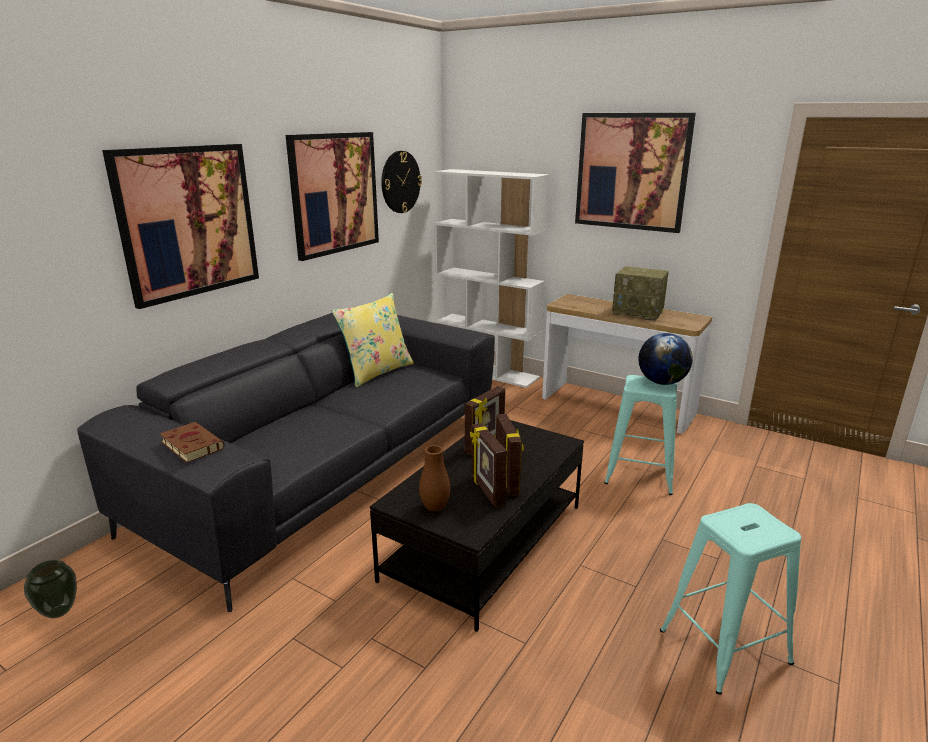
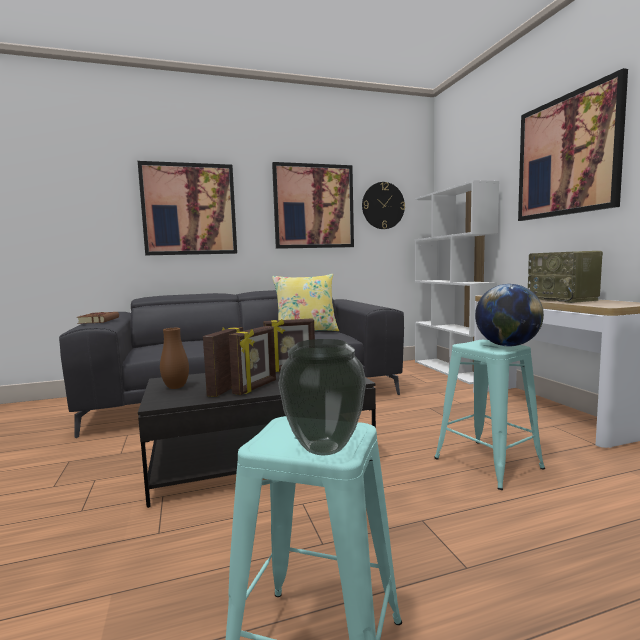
camera: 40 degrees right, 15 degrees down
vase [24,560,77,618] -> vase moved to [279,339,366,455]

